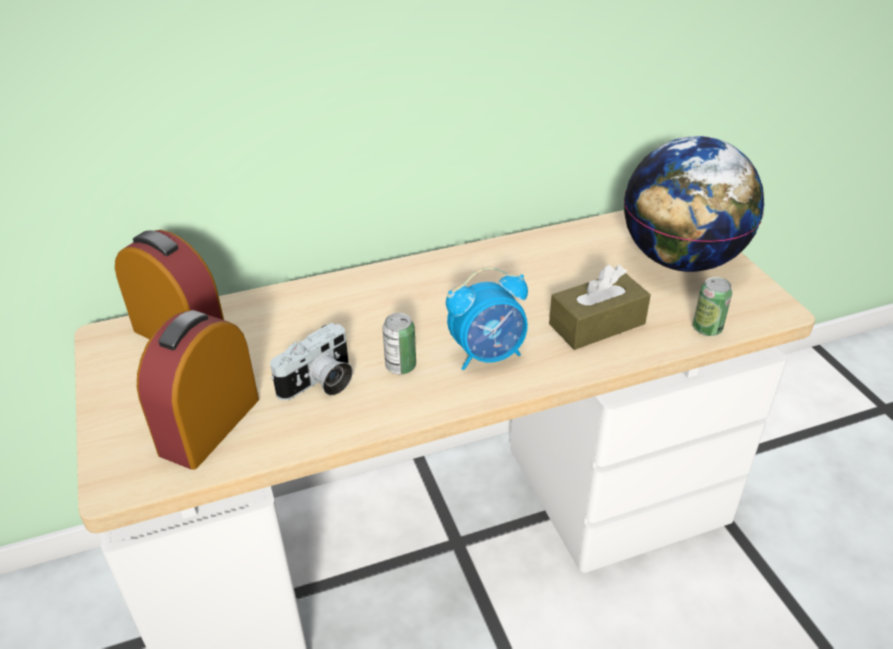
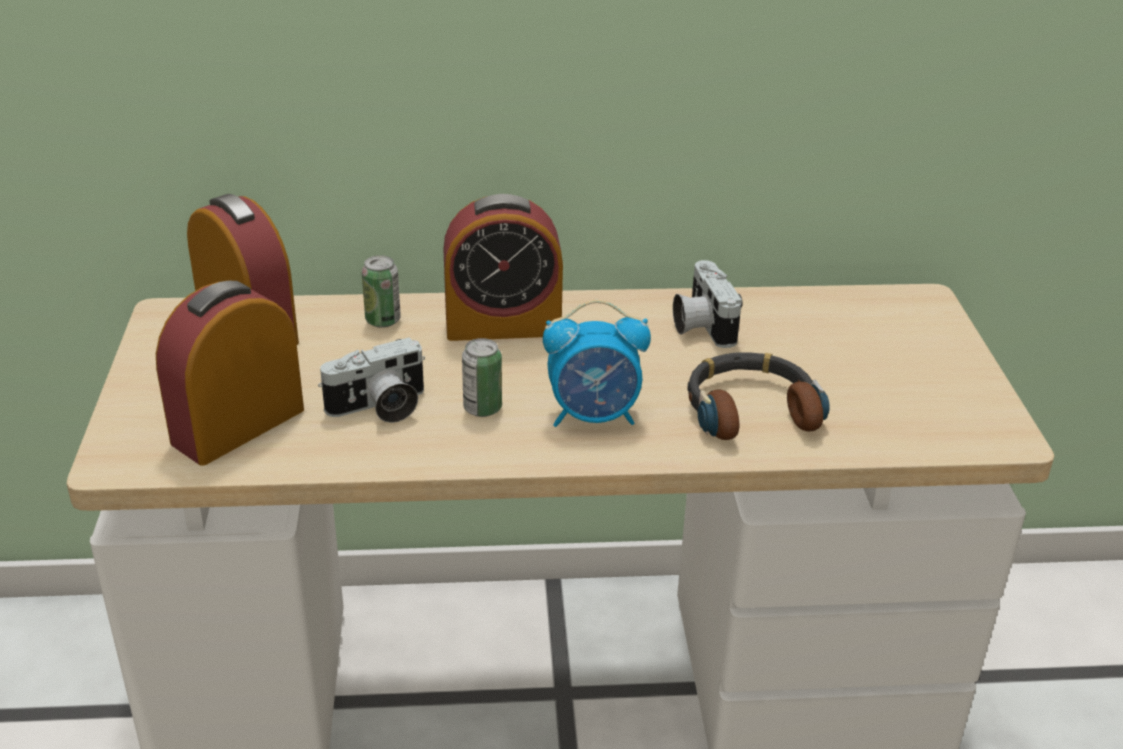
camera: 15 degrees right, 5 degrees down
brown tissue box [549,265,651,350] -> headphones [688,352,830,440]
globe [624,136,764,272] -> none
can [693,277,732,336] -> can moved to [362,255,401,328]
none -> alarm clock [443,194,563,341]
none -> camera [673,260,742,348]

